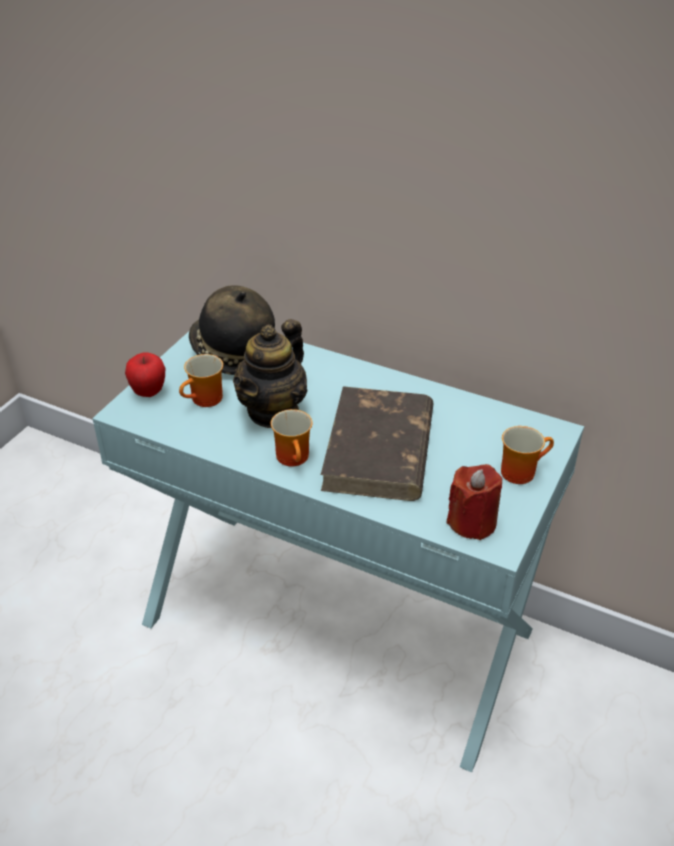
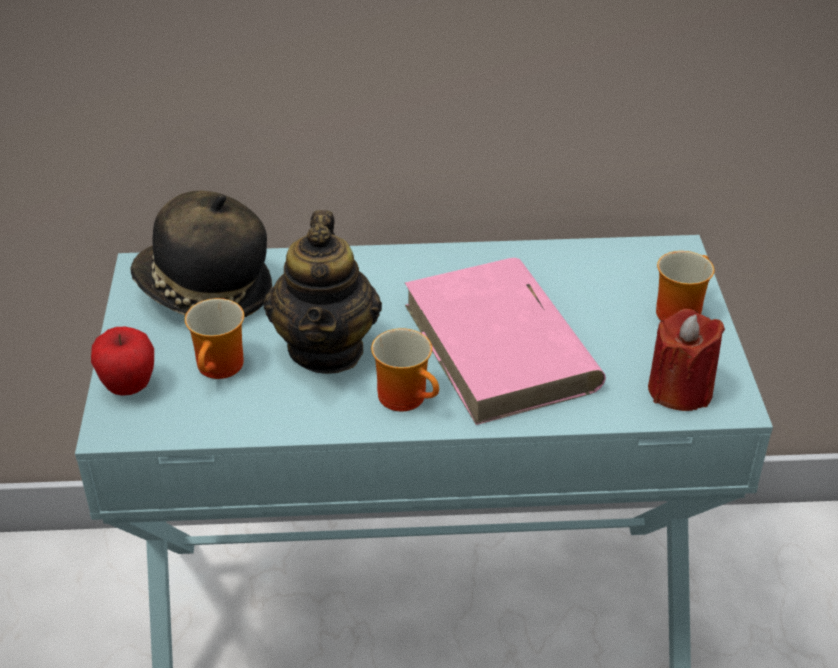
camera: 30 degrees left, 0 degrees up
brown book [321,386,434,501] -> pink book [405,258,606,425]

